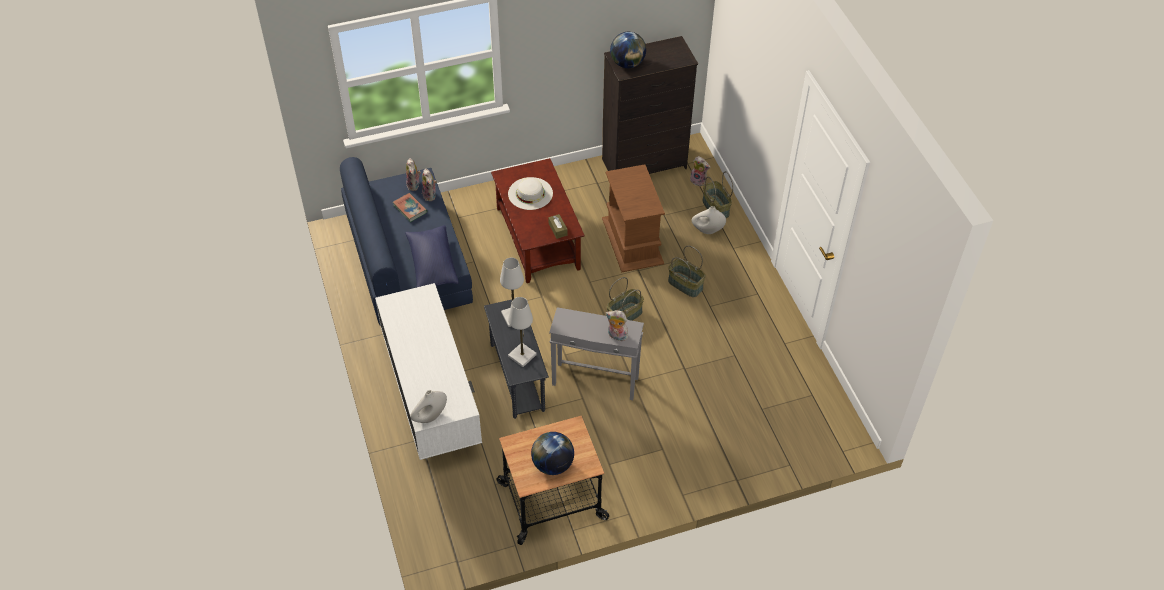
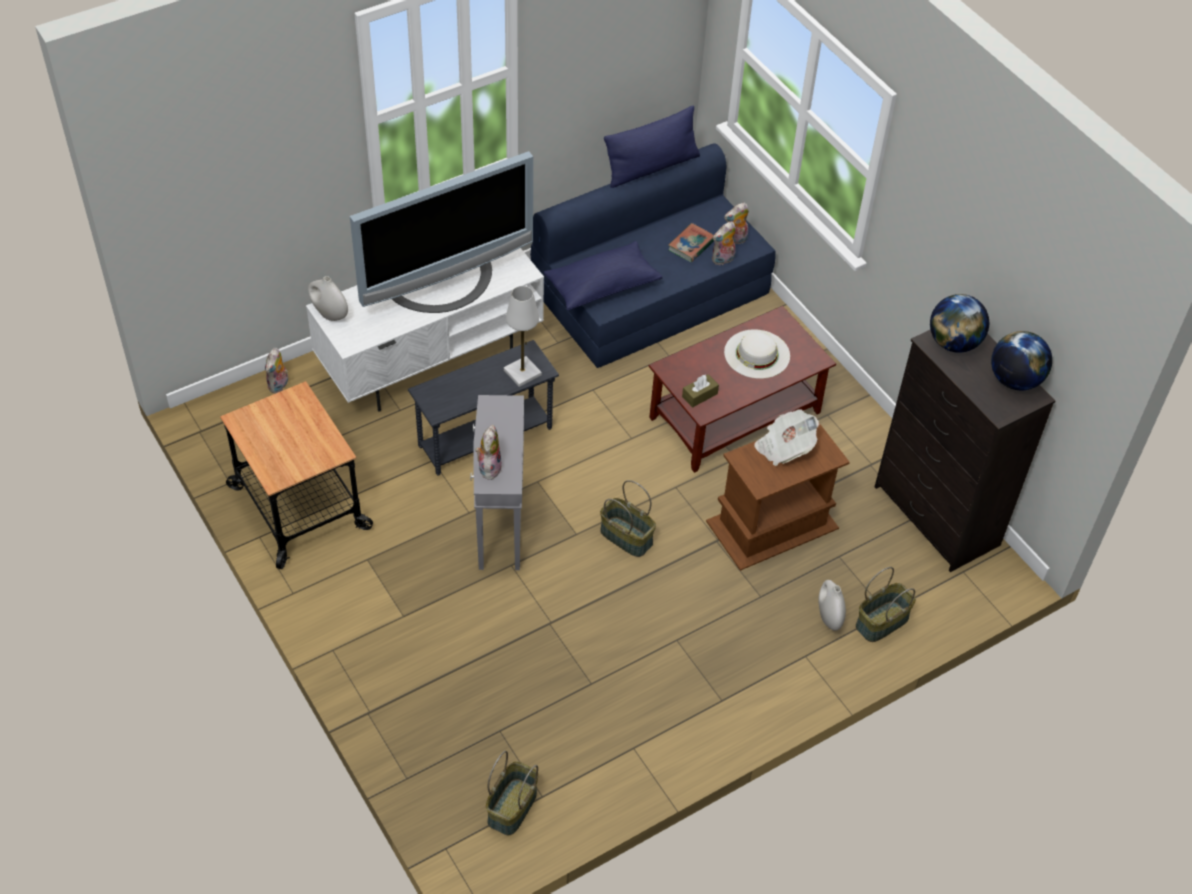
camera: 75 degrees right, 0 degrees up
white table lamp [508,297,537,367] -> none
globe [531,432,574,475] -> globe moved to [991,331,1052,390]
basket [668,246,706,298] -> basket moved to [486,751,538,835]
plush toy [690,156,710,187] -> plush toy moved to [265,348,288,394]
none -> television [350,151,533,313]
none -> blue pillow [604,105,700,188]
none -> newspaper [754,409,819,466]

